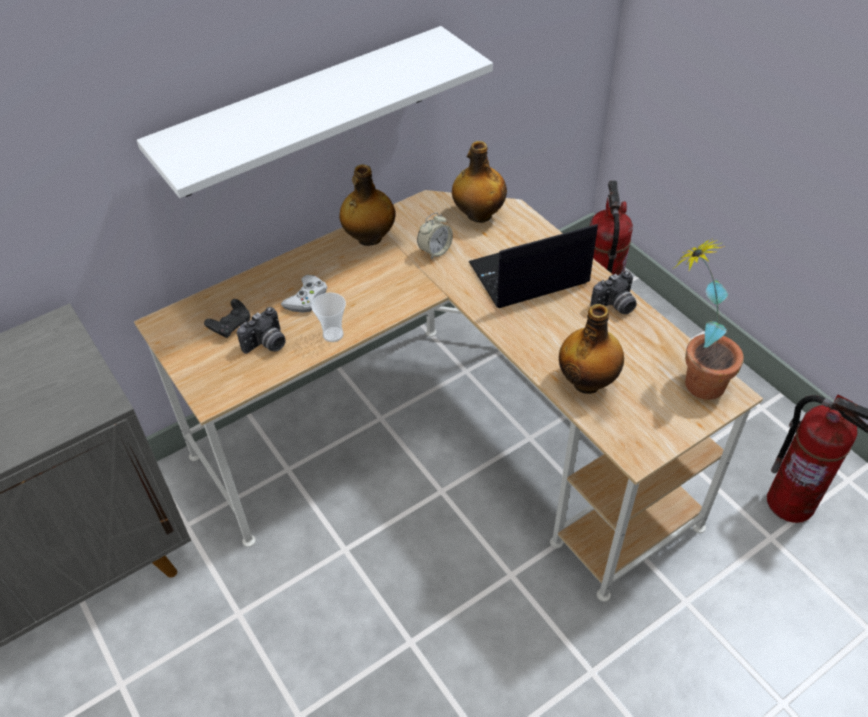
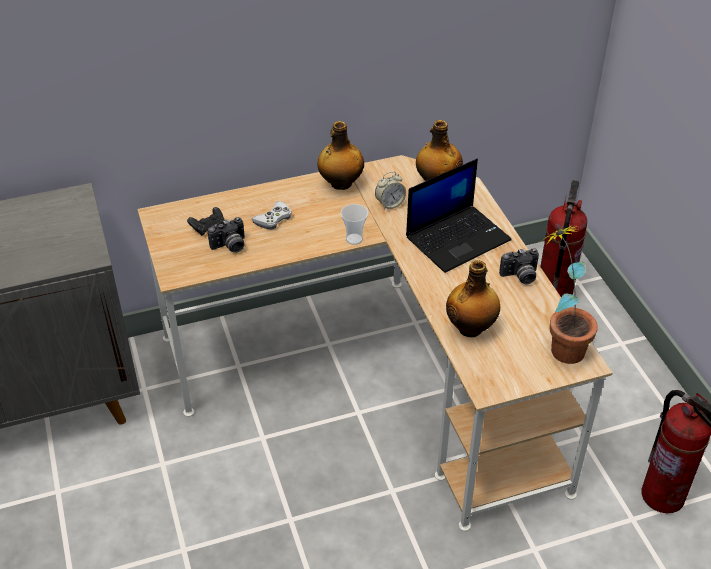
camera: 15 degrees right, 5 degrees down
white shelf [137,26,493,198] -> none
cup [311,292,346,342] -> cup moved to [341,204,368,245]
laptop [469,224,598,308] -> laptop turned 150 degrees clockwise [406,159,512,273]

